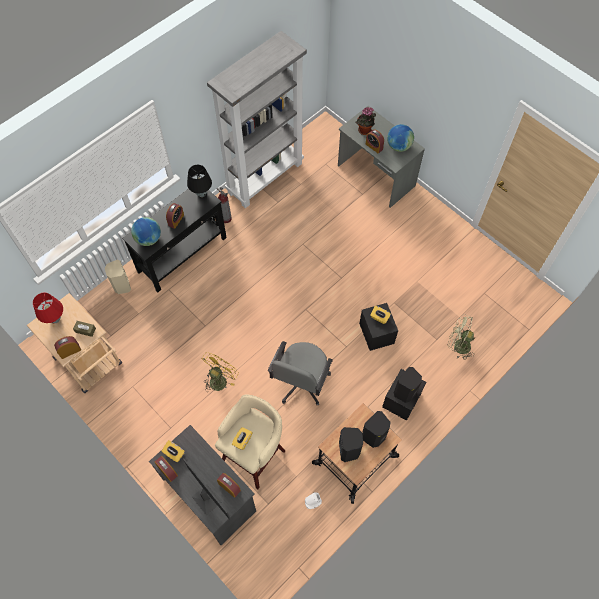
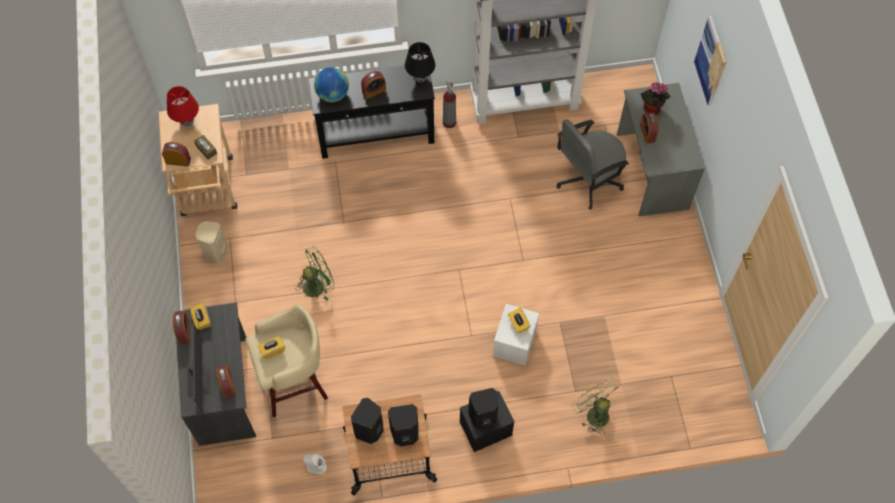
camera: 35 degrees right, 0 degrees up
beige speaker [105,260,131,294] -> beige speaker moved to [195,221,228,264]
yellow fan [201,352,239,392] -> green fan [296,247,334,301]
grey office chair [268,341,333,406] -> grey office chair moved to [557,120,629,210]
black storage box [359,303,398,351] -> white storage box [493,304,539,365]
globe [387,124,414,152] -> none
none -> picture [694,16,726,106]

